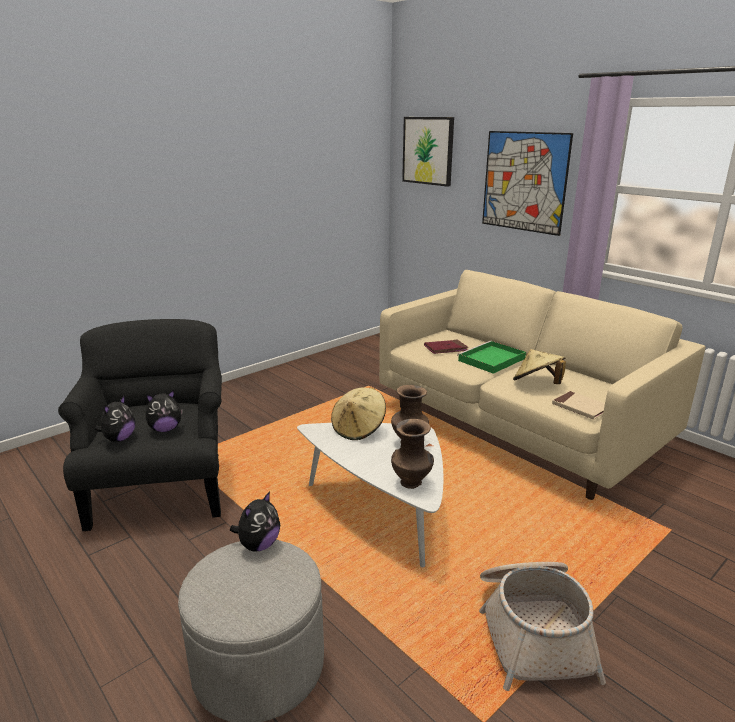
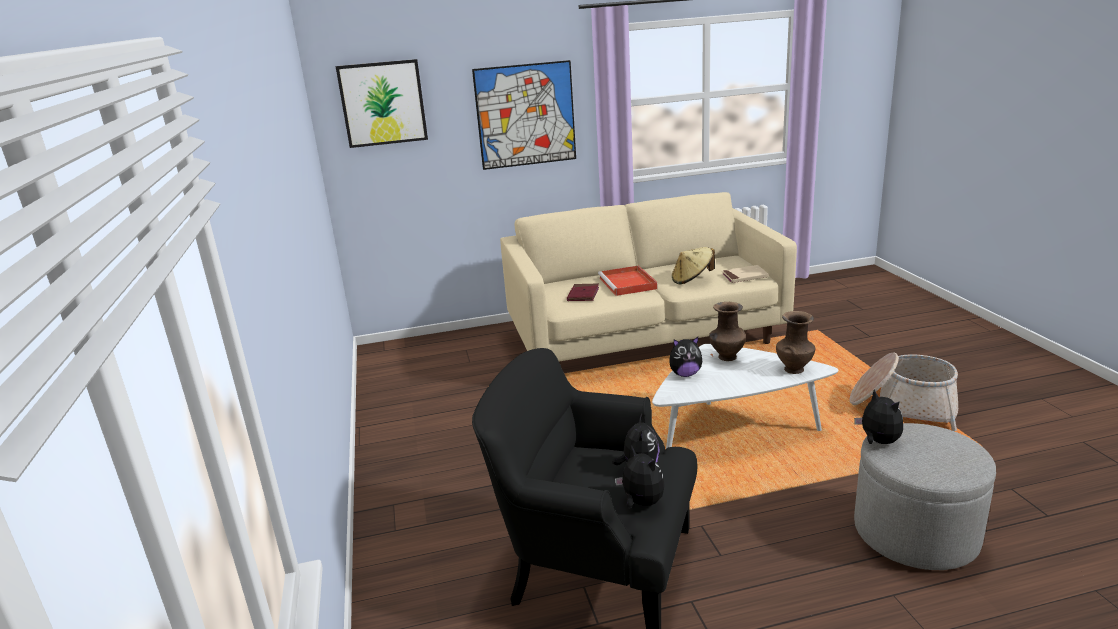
camera: 60 degrees left, 0 degrees up
beige hat [331,387,386,440] -> plush toy [669,337,702,377]
green tray [457,341,526,374] -> red tray [598,265,657,296]

